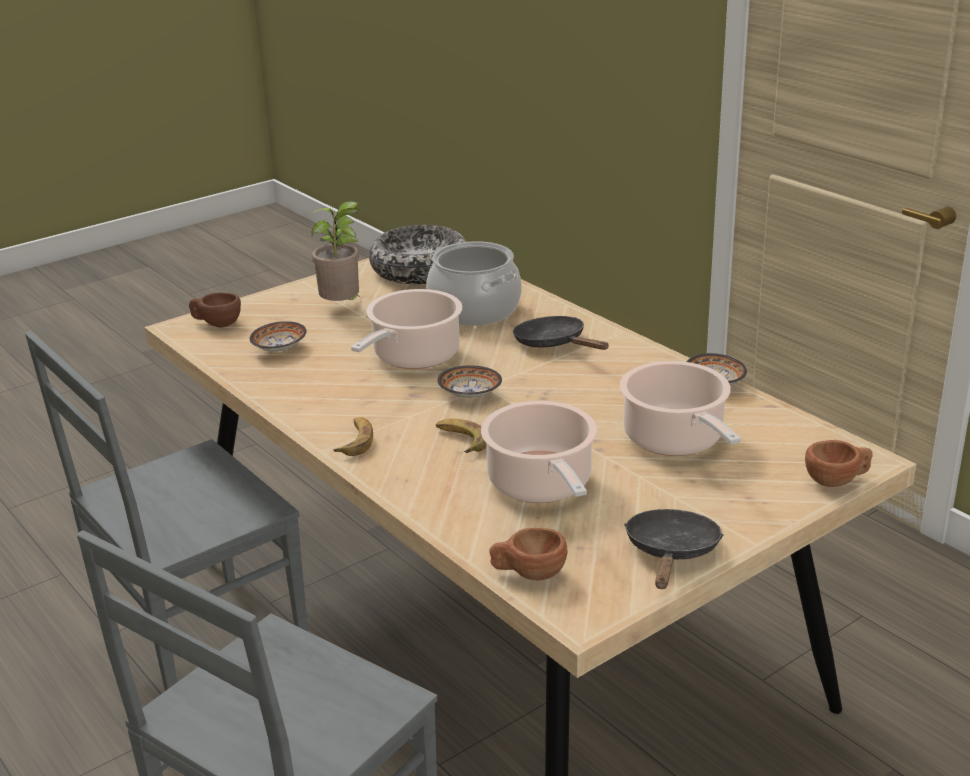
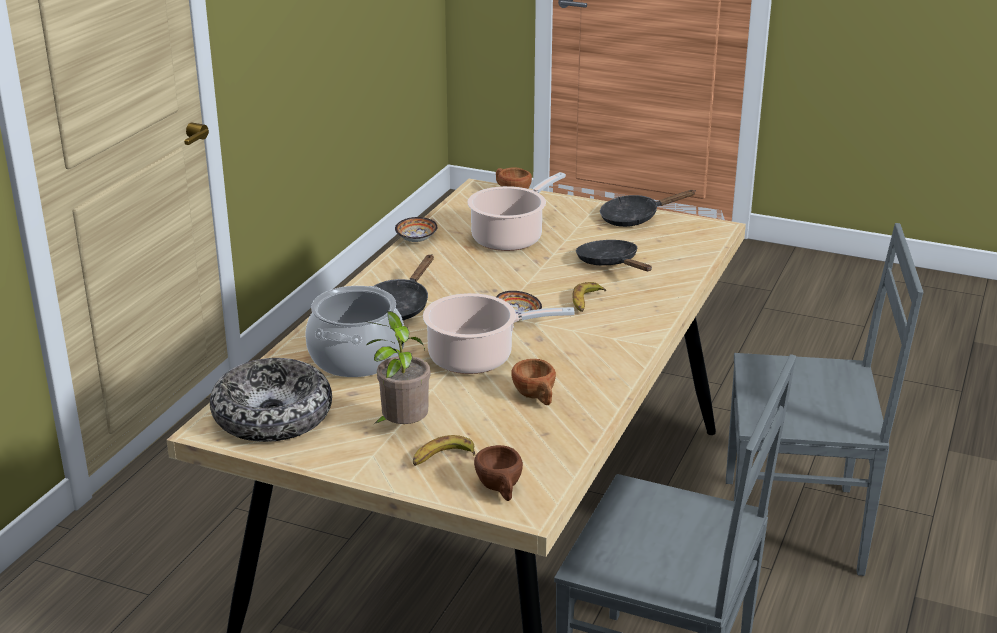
camera: 120 degrees left, 0 degrees up
bowl [250,321,306,352] -> none
banana [333,417,373,456] -> banana moved to [413,435,475,466]
cooking pot [481,401,597,503] -> black frying pan [576,240,652,271]
brown cup [489,528,567,580] -> brown cup moved to [511,359,556,405]

